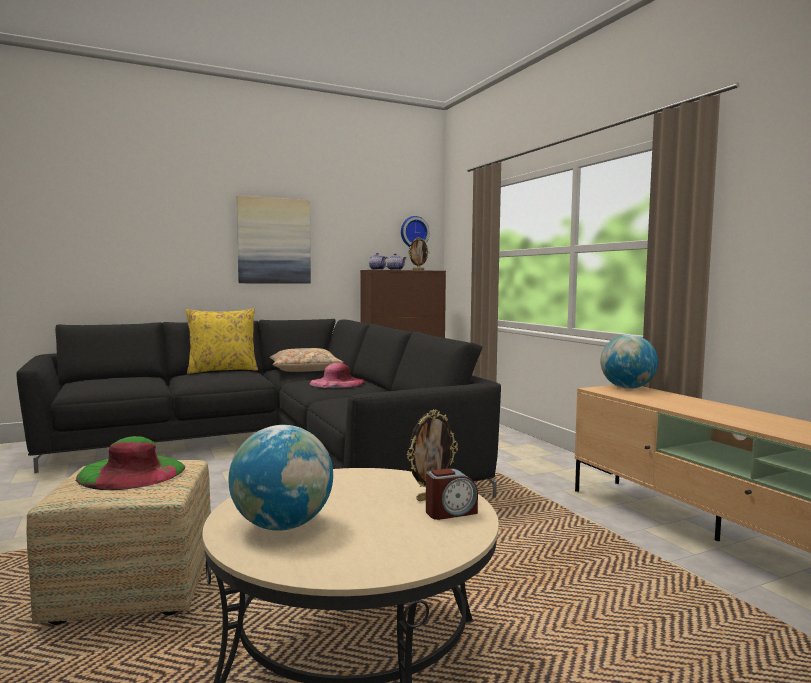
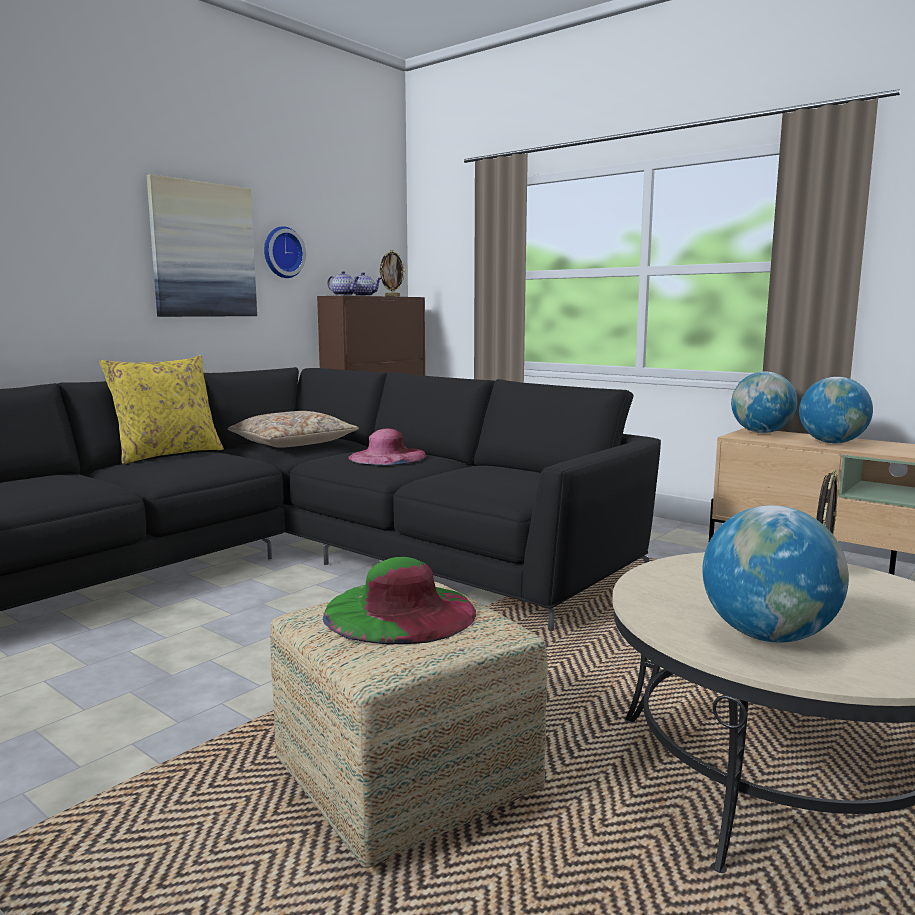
camera: 25 degrees left, 5 degrees up
wall clock [401,216,430,247] -> wall clock moved to [264,226,306,278]
alarm clock [426,468,478,520] -> none
none -> globe [799,377,873,443]

